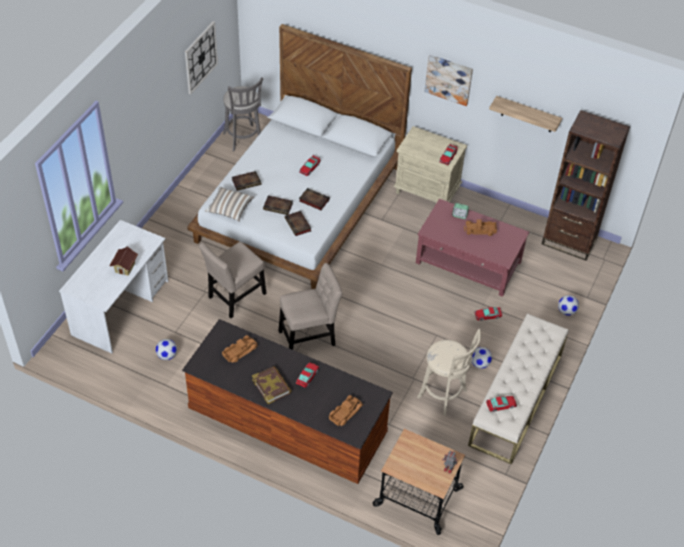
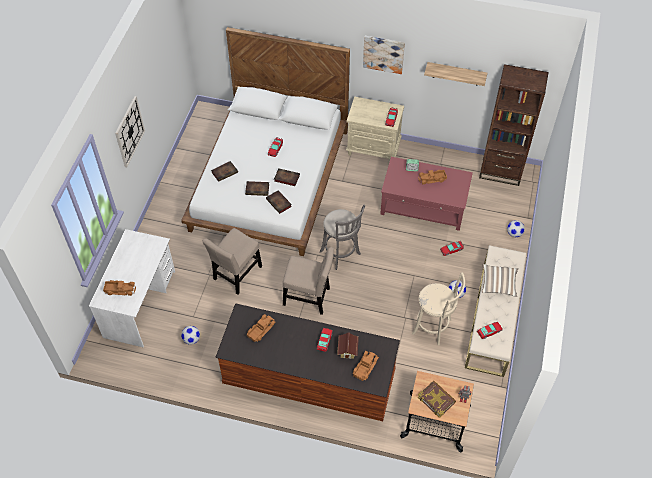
camera: 10 degrees left, 5 degrees up
toy house [109,247,138,276] -> toy house moved to [337,333,359,359]
wall clock [185,21,218,94] -> wall clock moved to [115,96,145,167]
pillow [205,187,254,222] -> pillow moved to [482,264,518,297]
grey stool [223,77,263,151] -> grey stool moved to [320,205,365,270]
book [252,366,291,404] -> book moved to [418,381,456,418]
beige chair [279,263,343,350] -> beige chair turned 45 degrees clockwise [283,247,334,315]
none -> toy truck [103,280,136,296]

